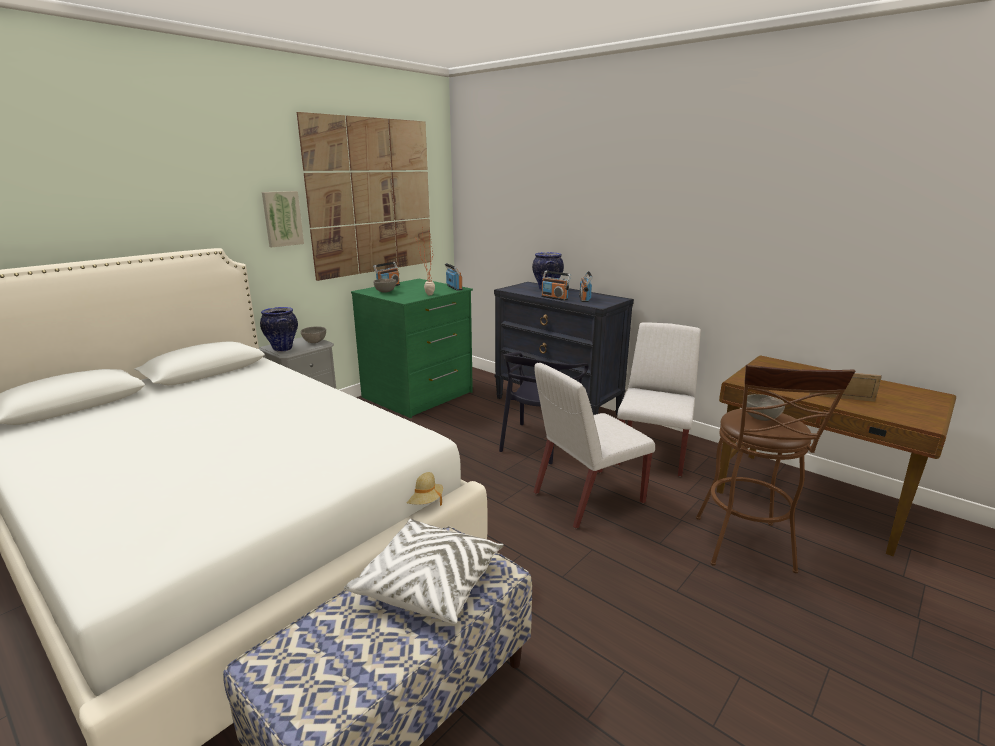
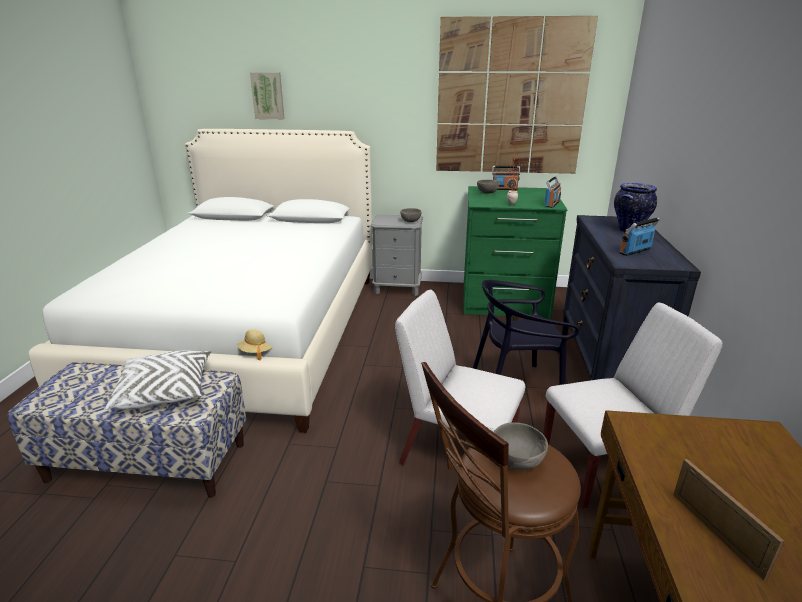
camera: 55 degrees right, 5 degrees up
vase [260,307,298,352] -> none
picture [262,191,304,247] -> picture moved to [250,72,285,119]
radio [541,271,571,301] -> none

